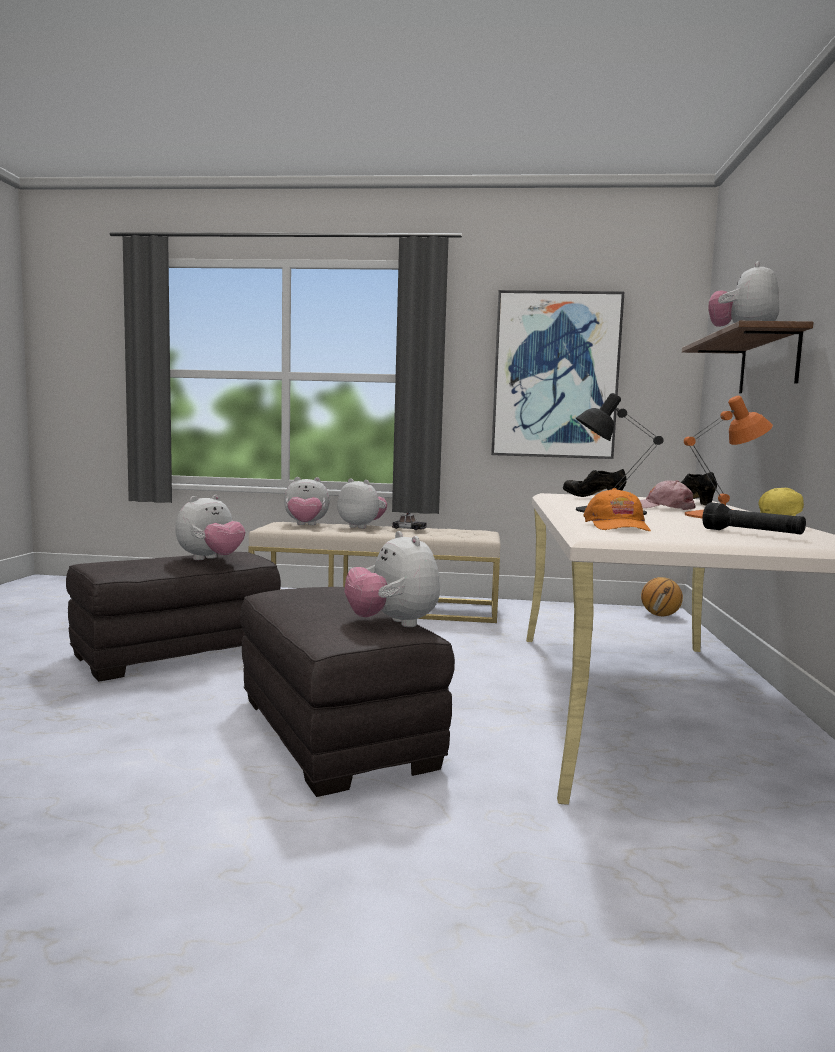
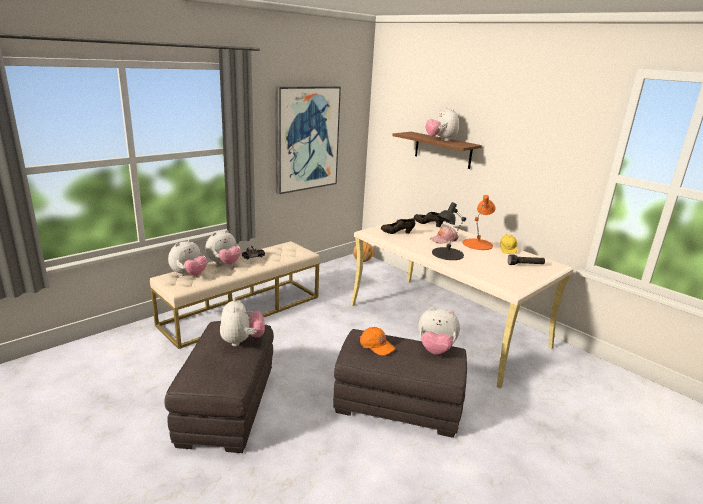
camera: 50 degrees left, 15 degrees up
plush toy [337,479,387,529] -> plush toy turned 150 degrees clockwise [205,230,241,265]
orange cap [583,488,651,531] -> orange cap moved to [360,327,395,356]

